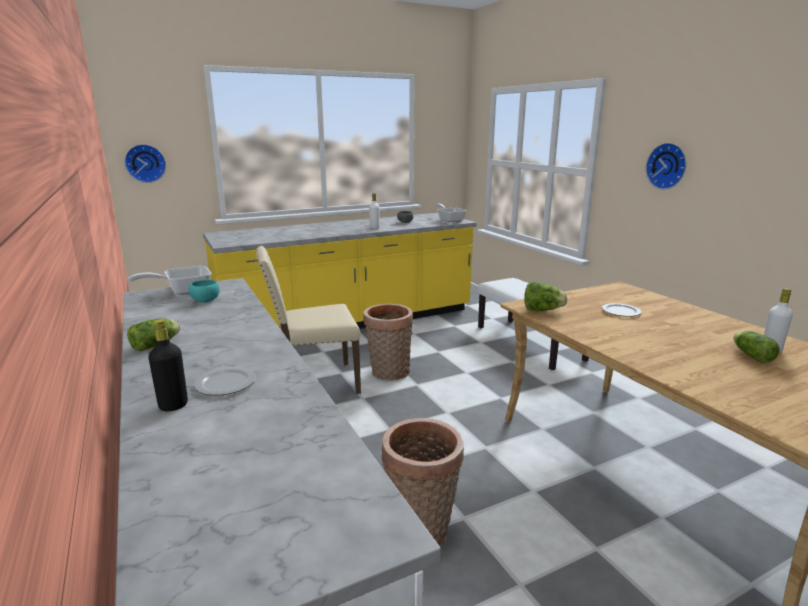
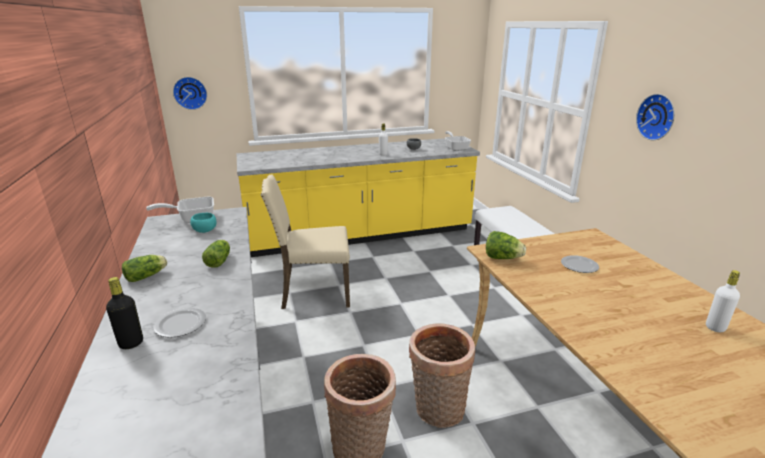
camera: 10 degrees right, 5 degrees up
basket [363,303,413,381] -> basket moved to [409,323,475,428]
lettuce [734,331,780,363] -> lettuce moved to [202,240,230,268]

